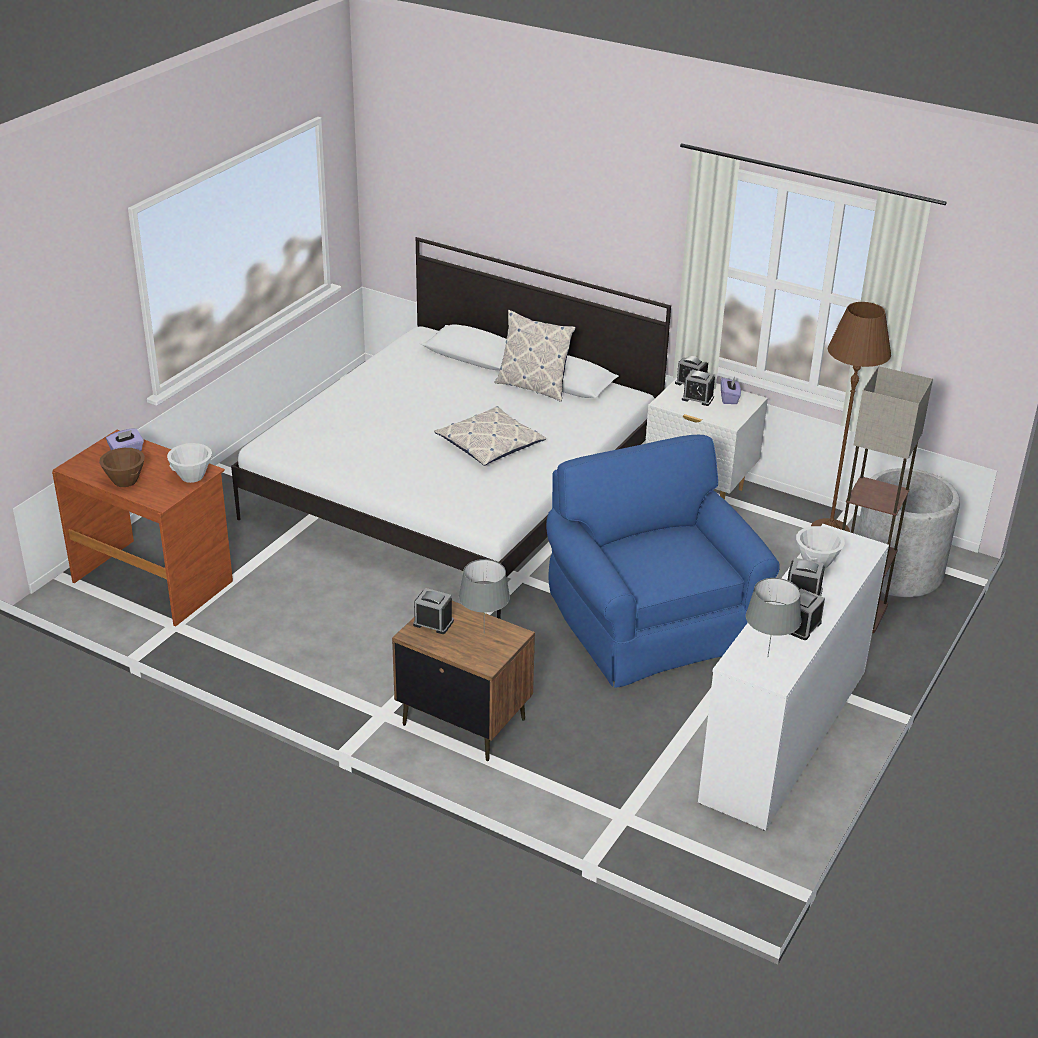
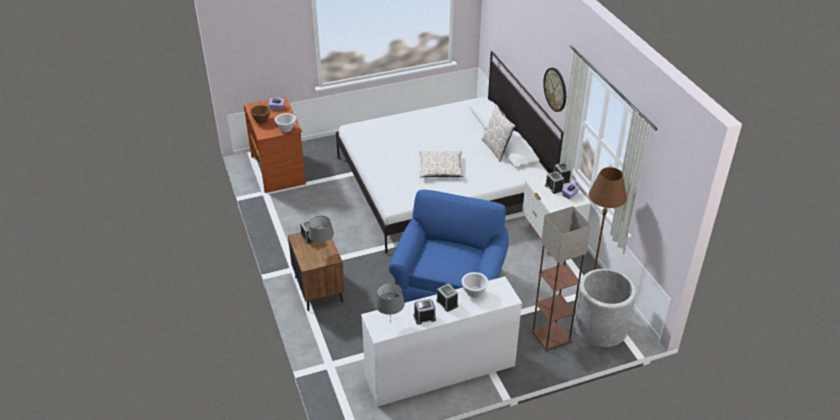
camera: 40 degrees right, 5 degrees up
none -> wall clock [543,68,566,112]

